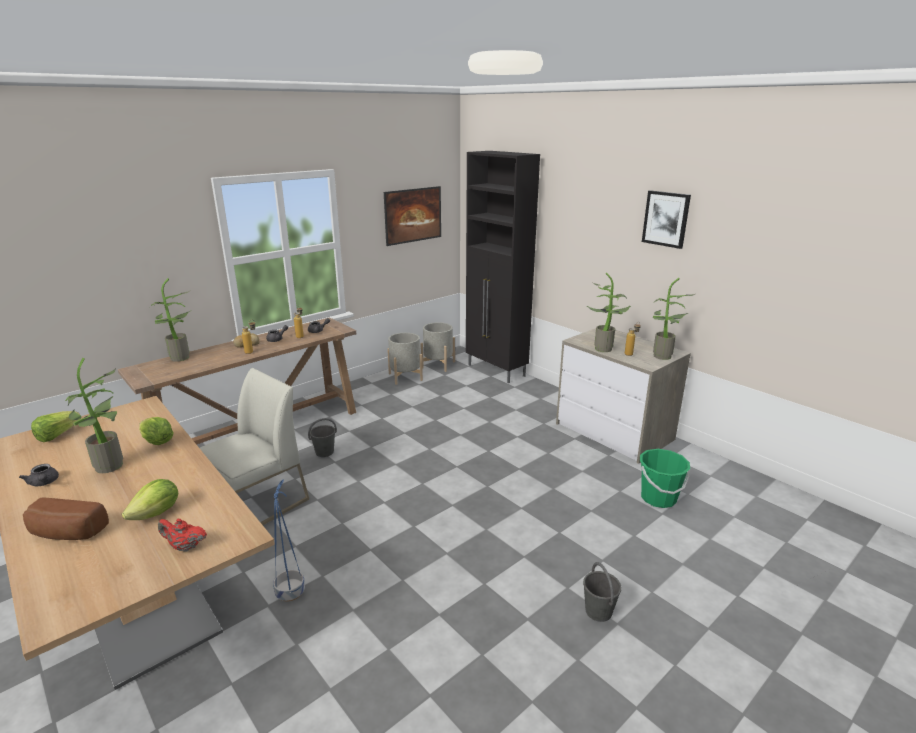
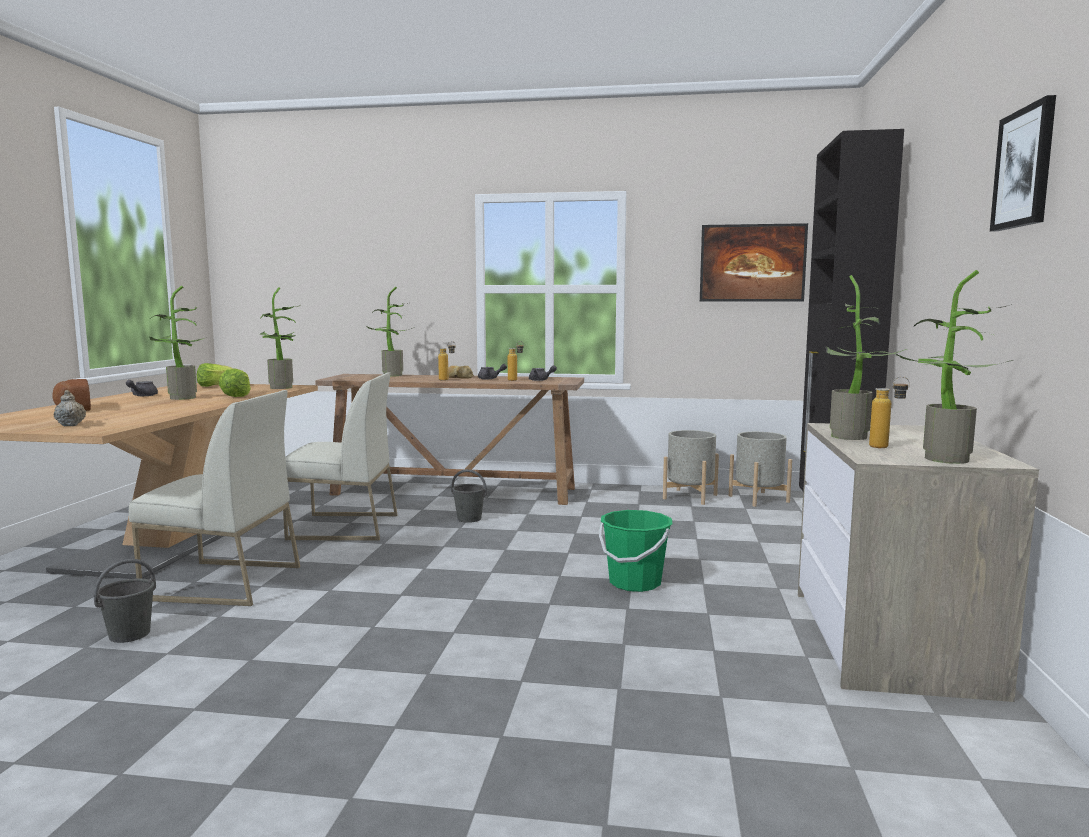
camera: 50 degrees right, 15 degrees down
lettuce [122,479,178,520] -> none
red teapot [158,519,207,552] -> beige teapot [54,390,86,426]
blue planter [273,479,305,602] -> white chair [129,390,300,606]
grey bucket [583,562,622,622] -> grey bucket moved to [94,559,156,643]
green bucket [640,449,690,508] -> green bucket moved to [599,510,673,592]
none -> potted plant [260,287,301,389]

